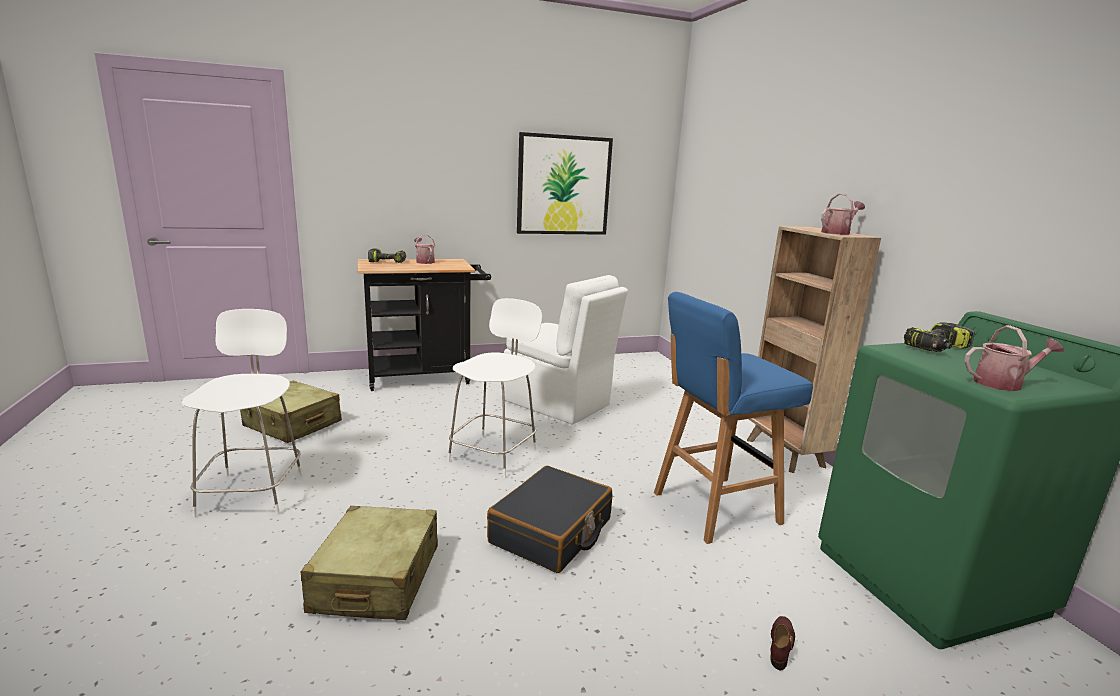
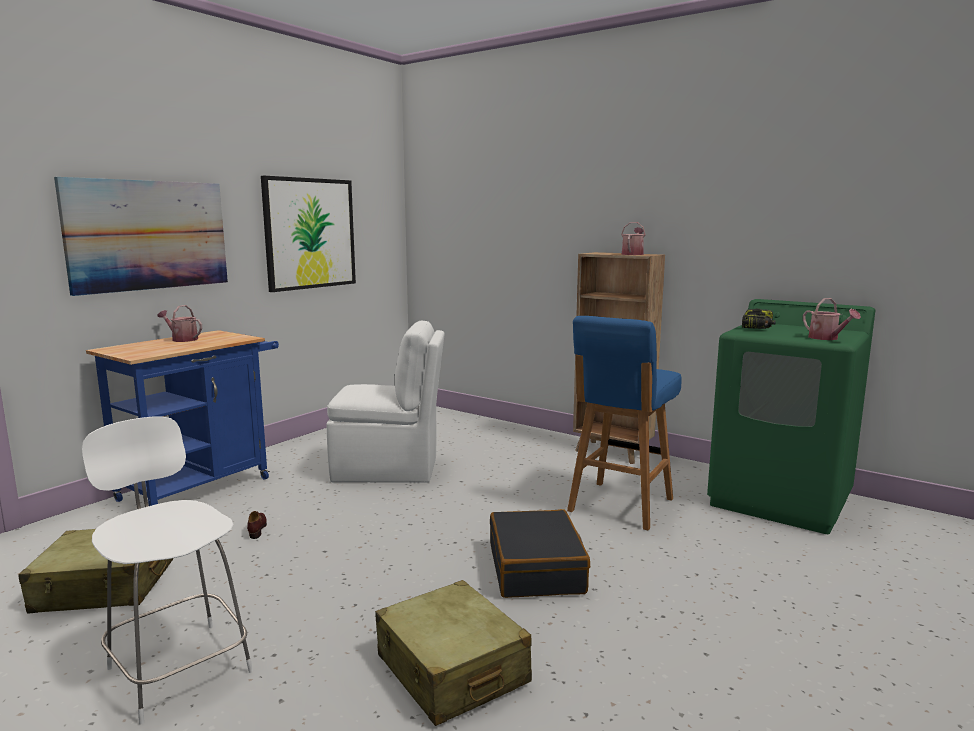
camera: 35 degrees left, 5 degrees down
black cart [358,259,491,391] -> blue cart [86,330,279,506]
power drill [368,249,406,263] -> none
white stool [447,298,542,478] -> none
brown shoe [770,616,795,670] -> brown shoe moved to [247,511,267,539]
watering can [964,325,1064,391] -> watering can turned 105 degrees clockwise [803,298,861,340]
none -> picture [54,177,228,296]

